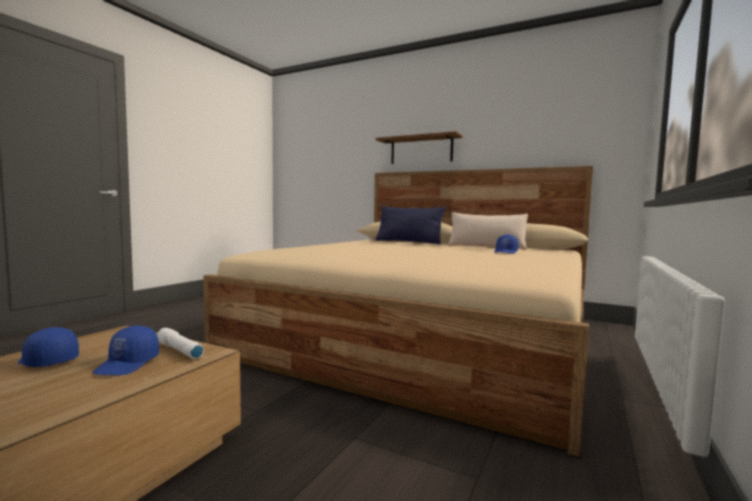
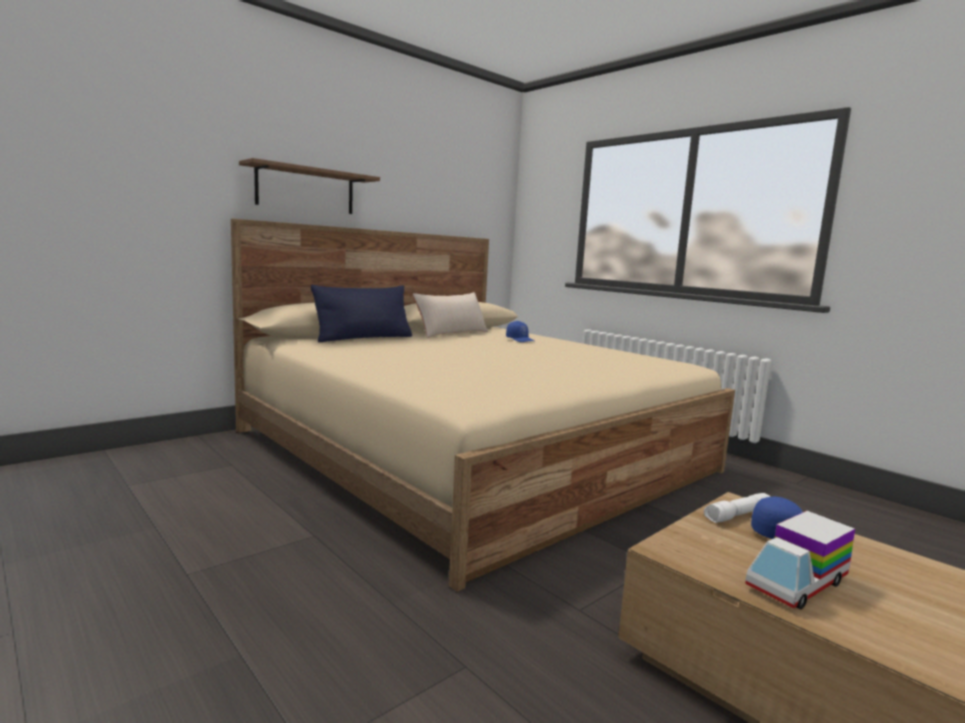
camera: 70 degrees left, 5 degrees up
blue cap [18,327,79,367] -> toy truck [745,511,855,609]

